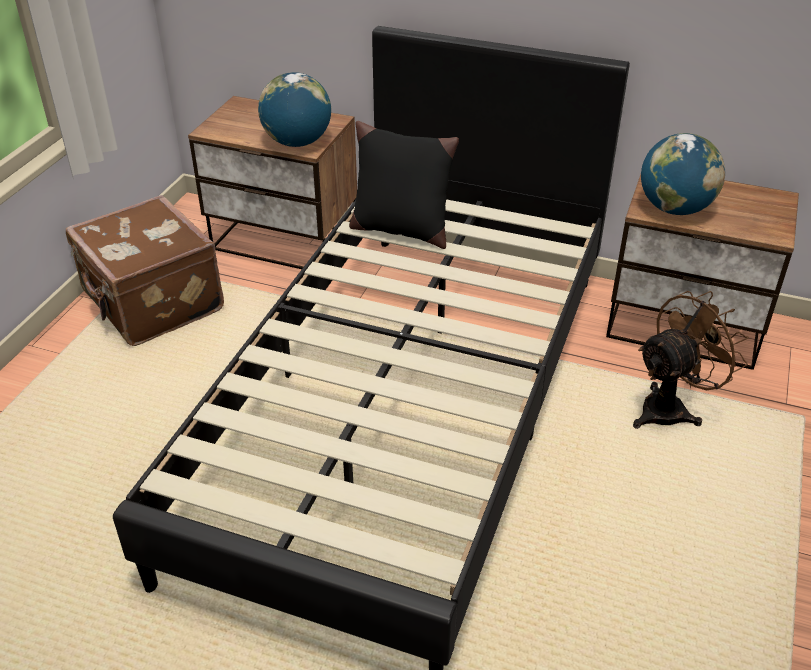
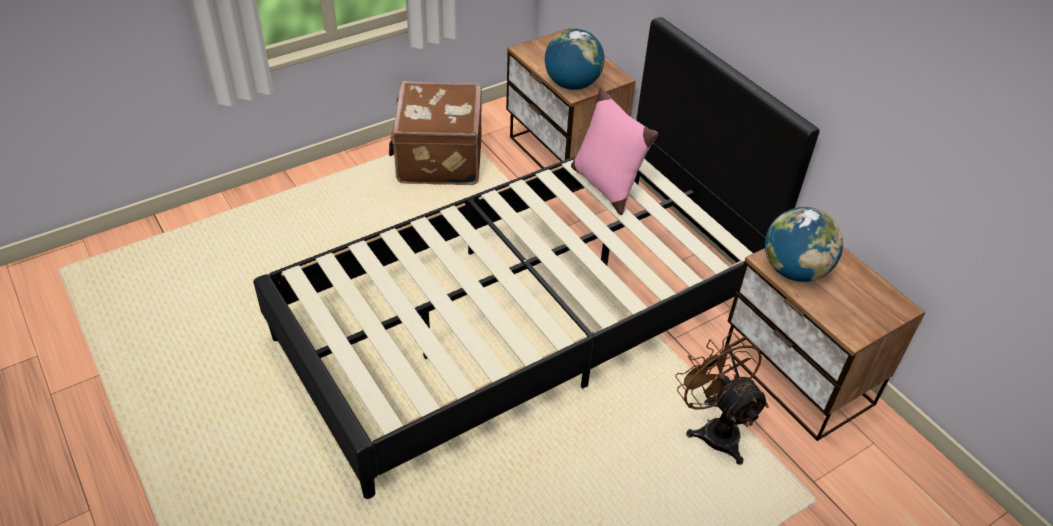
camera: 35 degrees right, 5 degrees up
black pillow [349,121,459,249] -> pink pillow [571,87,658,215]
brown fan [633,291,748,429] -> brown fan turned 120 degrees counterclockwise [675,332,769,465]

